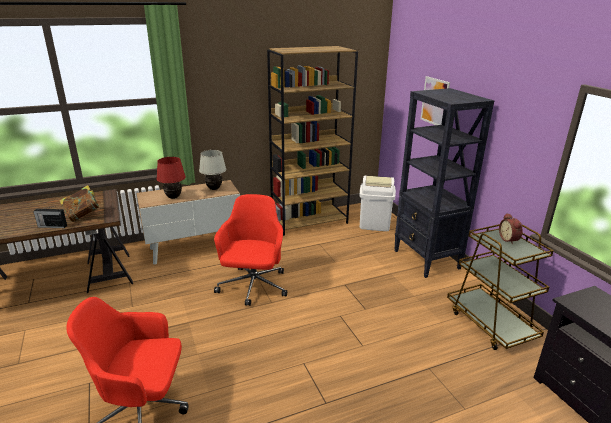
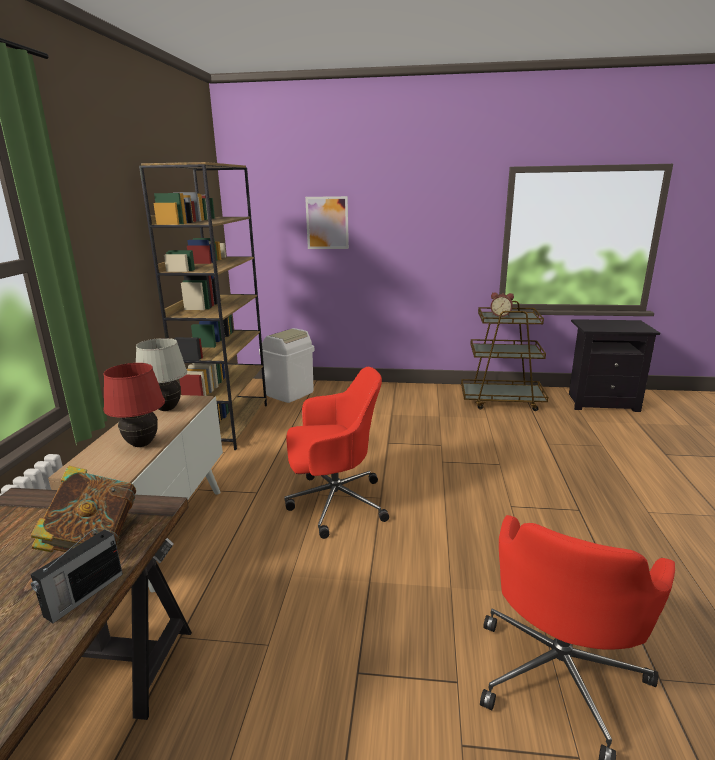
camera: 60 degrees left, 5 degrees down
red office chair [214,194,287,306] -> red office chair turned 135 degrees clockwise [284,367,389,539]
black bookcase [394,88,494,278] -> none

